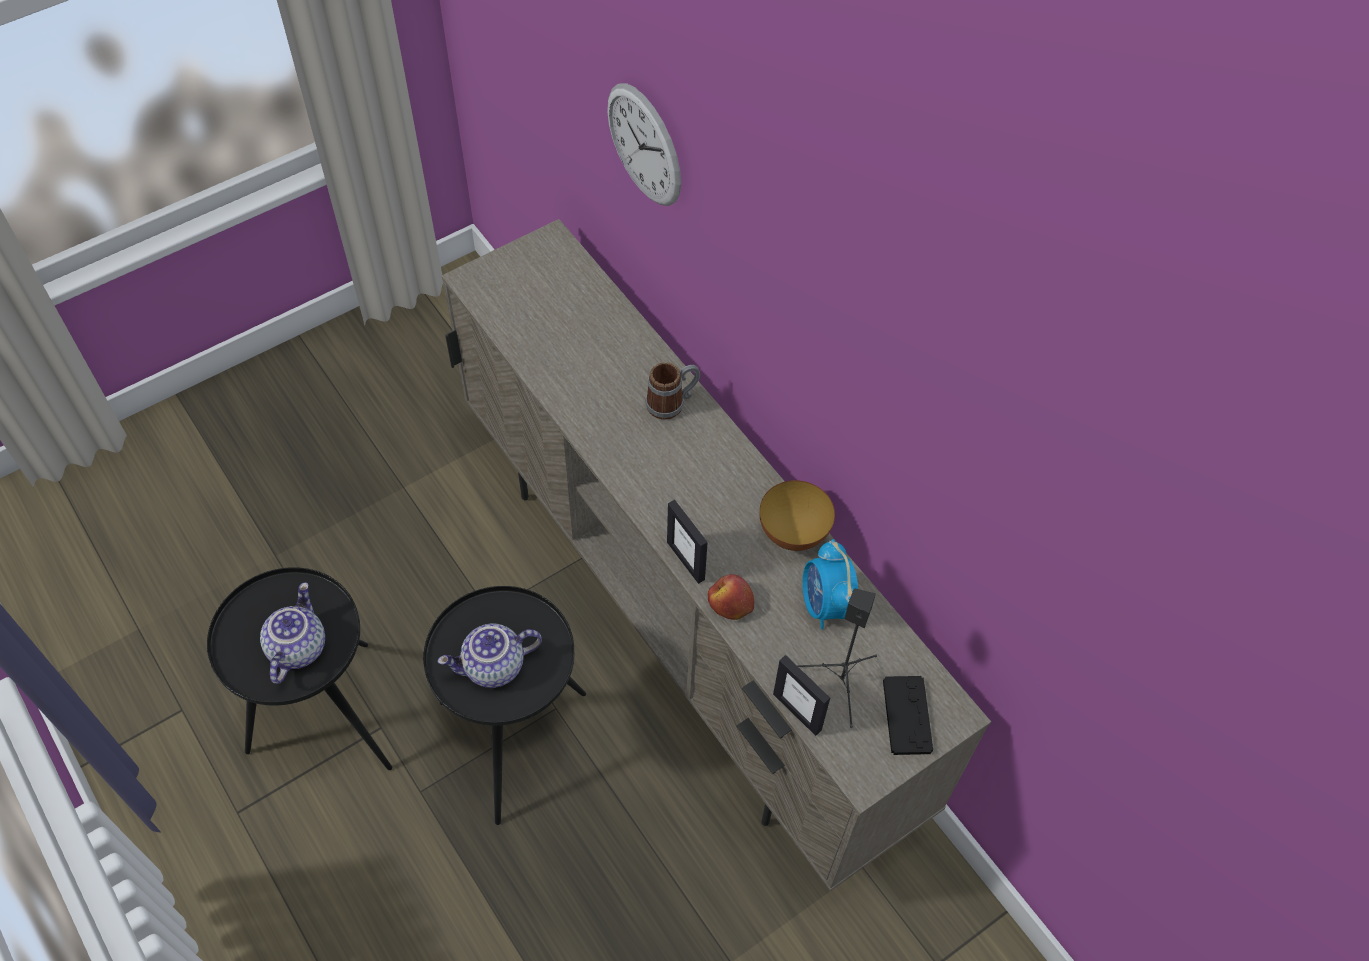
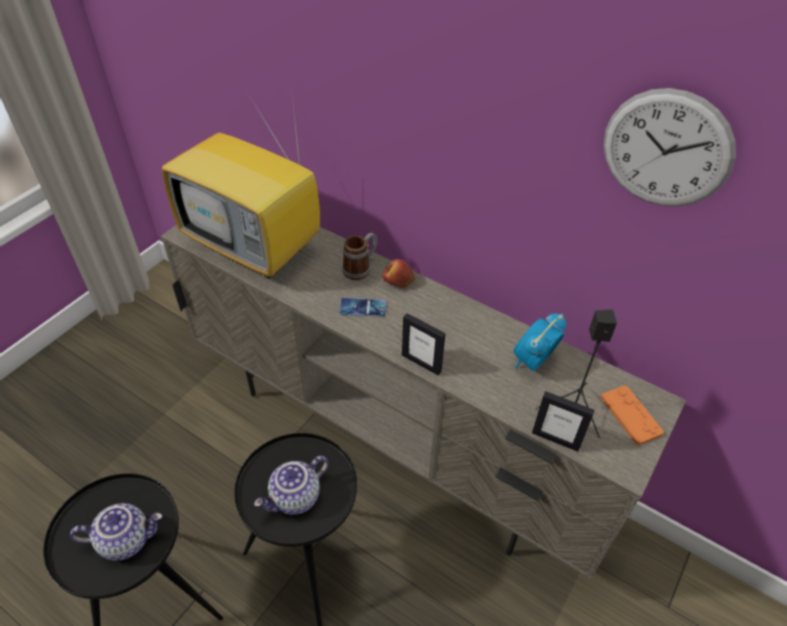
camera: 20 degrees left, 10 degrees down
teapot [260,582,325,684] -> teapot turned 90 degrees clockwise [70,503,162,561]
wall clock [607,83,681,206] -> wall clock moved to [603,88,736,207]
apple [708,574,754,620] -> apple moved to [382,259,415,287]
bowl [759,480,835,551] -> none
alarm clock [802,539,858,630] -> alarm clock turned 75 degrees clockwise [513,314,566,371]
black game controller [883,676,933,755] -> orange game controller [601,385,664,445]
none -> television [162,88,320,278]
none -> phone [340,298,386,317]

